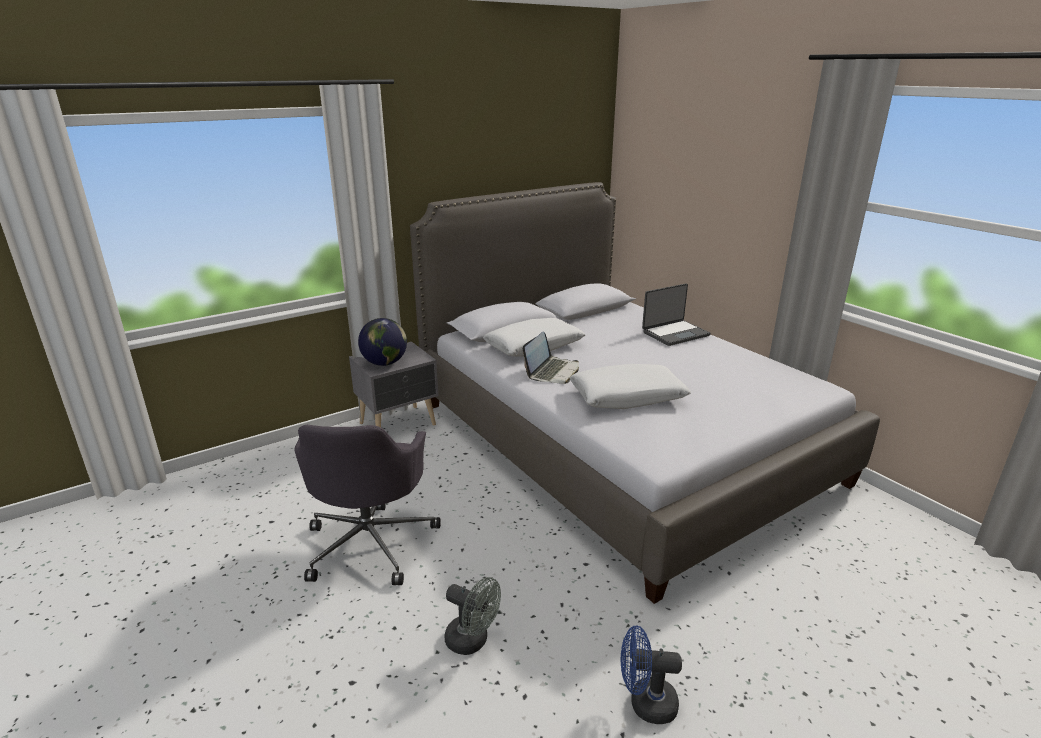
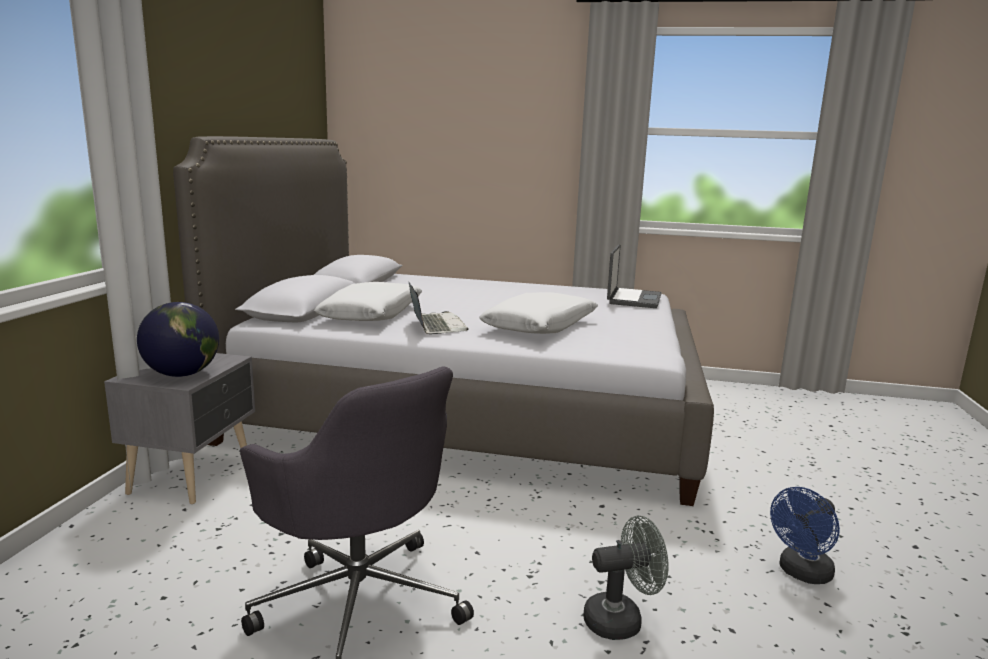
camera: 45 degrees left, 10 degrees down
laptop [642,284,711,346] -> laptop moved to [607,244,661,308]

